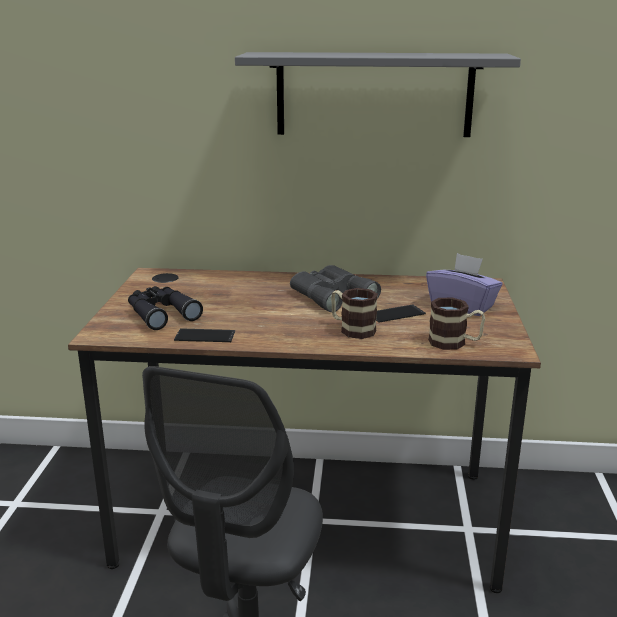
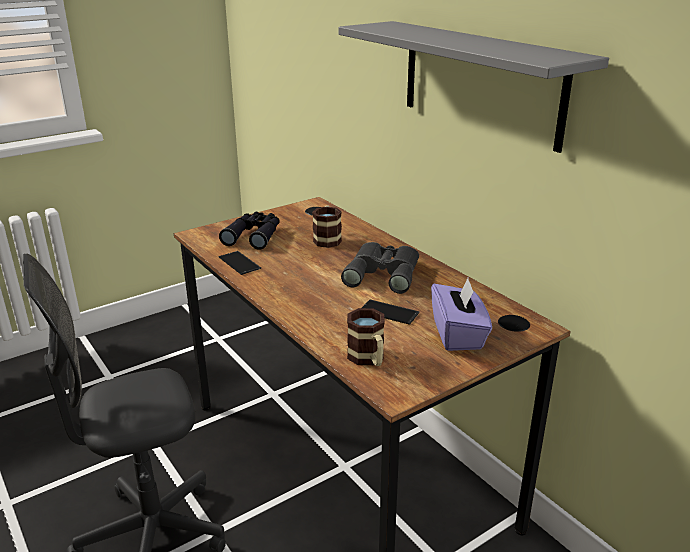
camera: 50 degrees right, 5 degrees up
mug [331,288,378,339] -> mug moved to [312,205,342,248]

